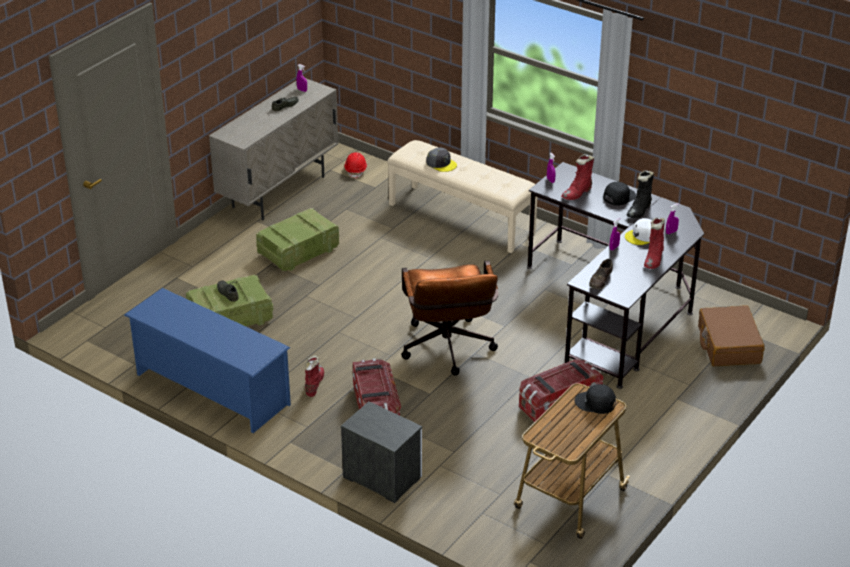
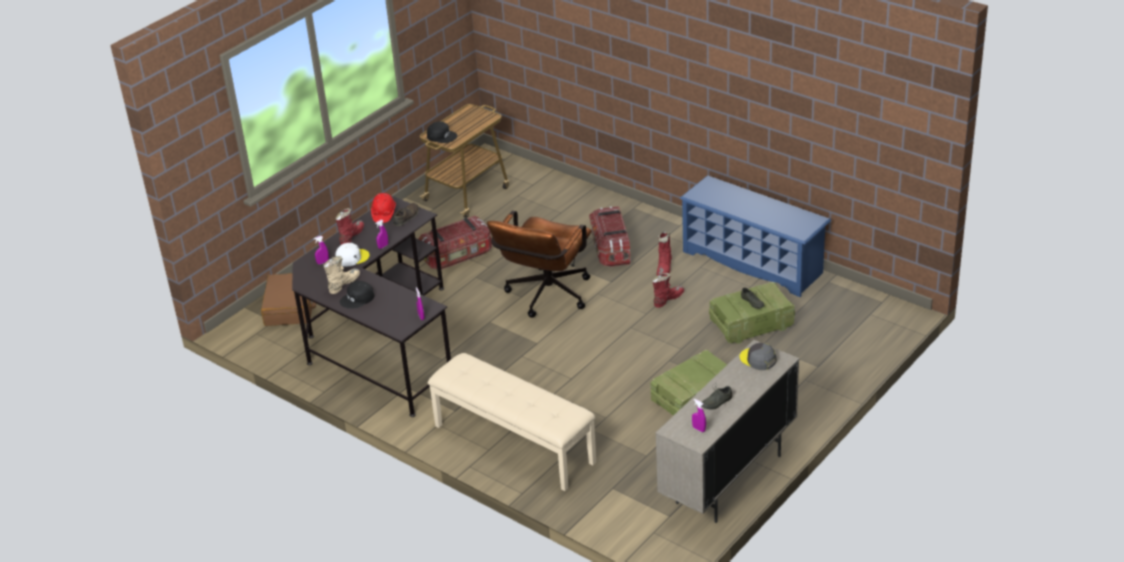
camera: 175 degrees left, 0 degrees up
nightstand [341,401,422,503] -> none
red hard hat [344,152,367,179] -> red hard hat moved to [371,193,396,223]
brown office chair [401,261,498,375] -> brown office chair turned 150 degrees counterclockwise [487,211,591,318]
grey cap [426,148,457,172] -> grey cap moved to [740,343,776,370]
red boot [561,154,594,200] -> red boot moved to [652,273,684,308]
black boot [627,170,654,218] -> beige boot [323,256,360,294]

